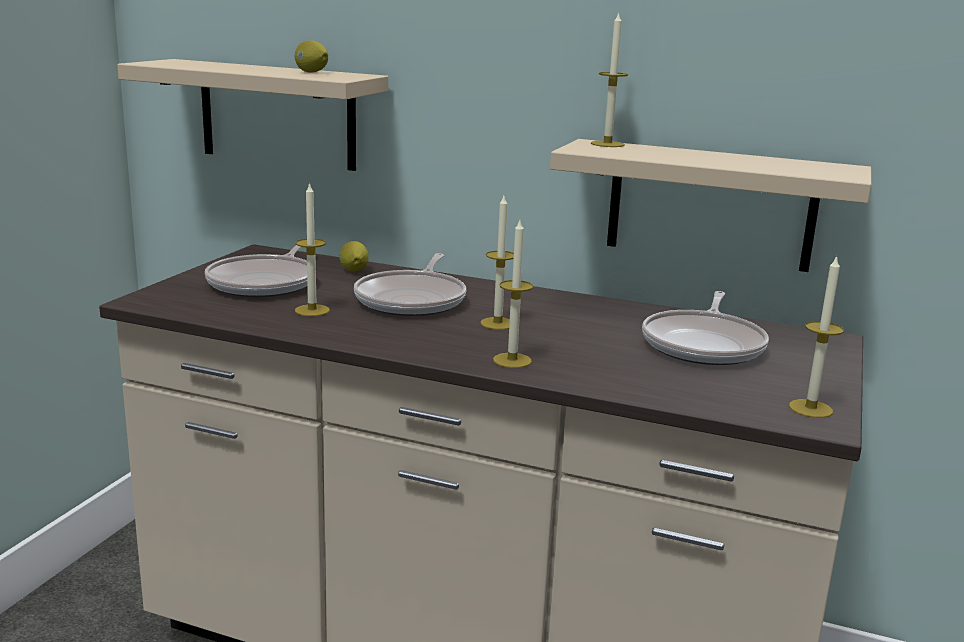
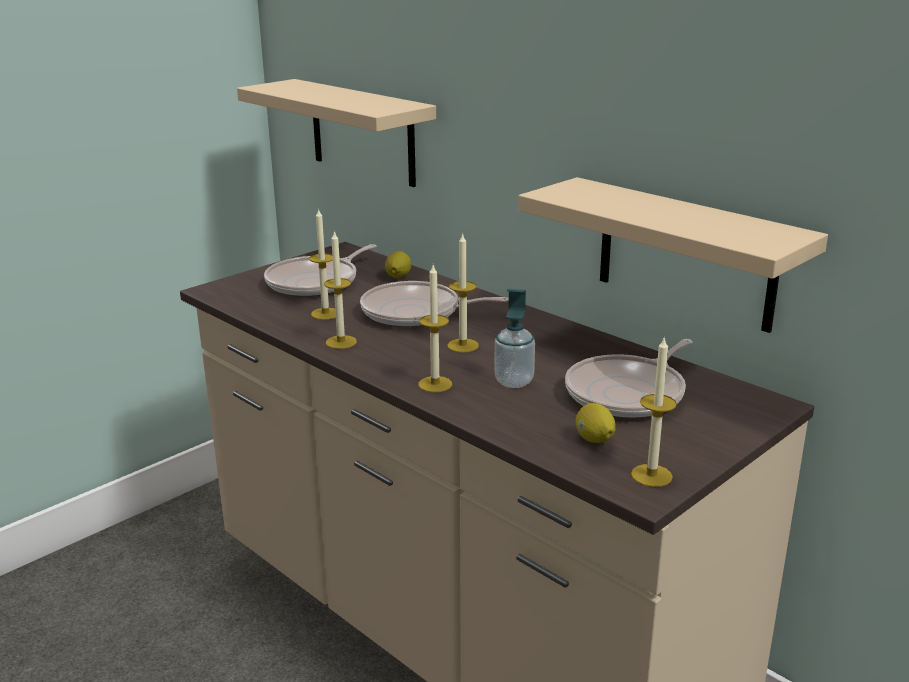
camera: 25 degrees right, 5 degrees up
lemon [295,40,328,73] -> lemon moved to [576,403,616,443]
frying pan [354,253,466,316] -> frying pan turned 60 degrees clockwise [360,281,509,327]
candle [591,11,628,147] -> candle moved to [324,231,357,349]
none -> soap dispenser [494,289,535,388]

